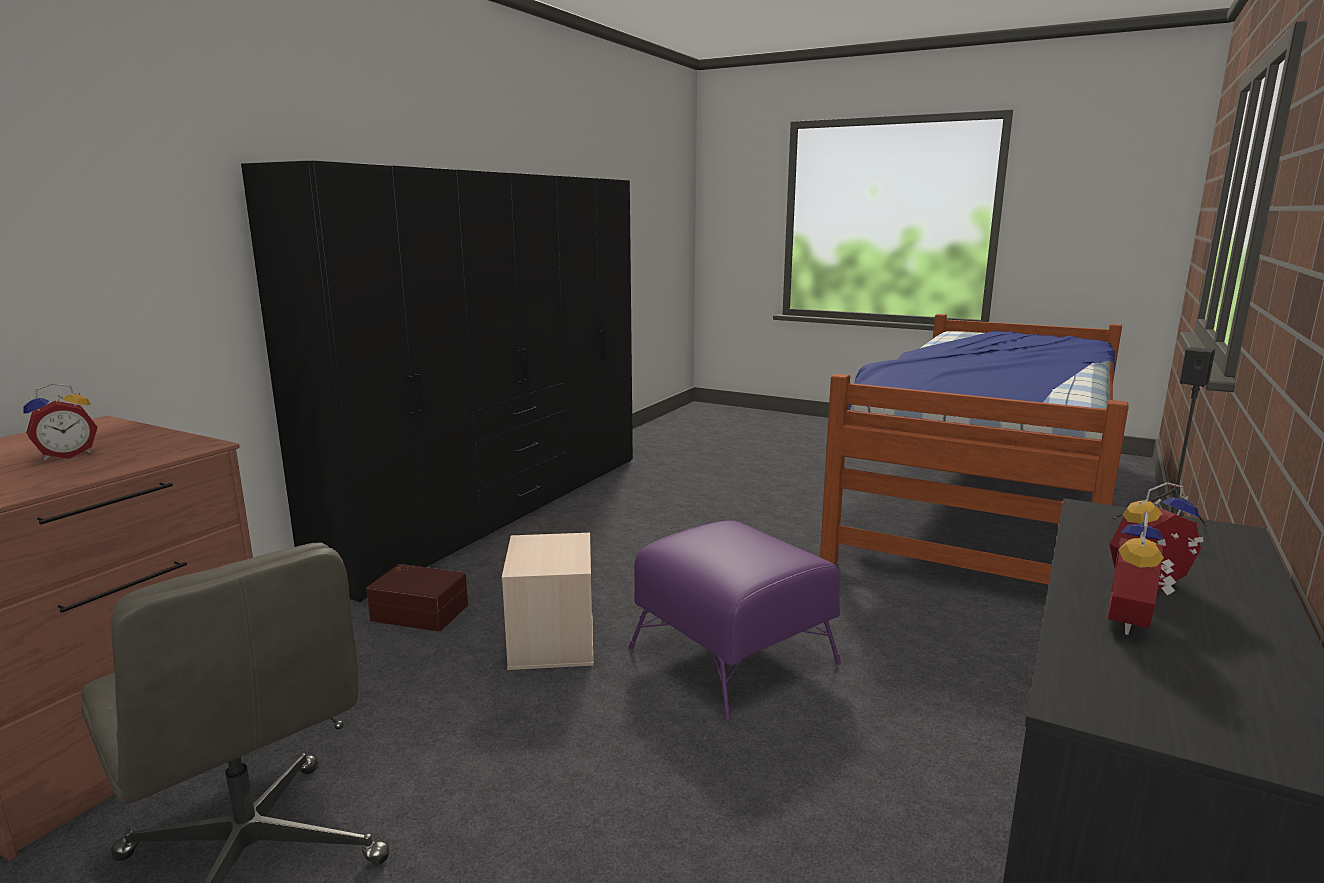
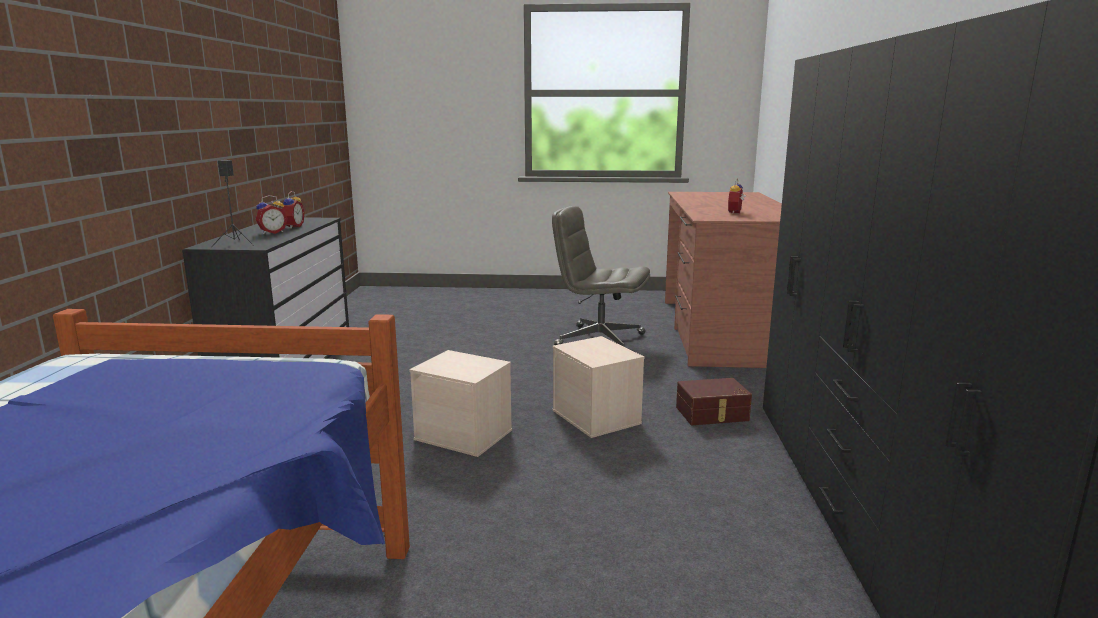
camera: 155 degrees right, 0 degrees up
purple ottoman [628,521,841,720] -> beige storage box [409,350,512,457]

